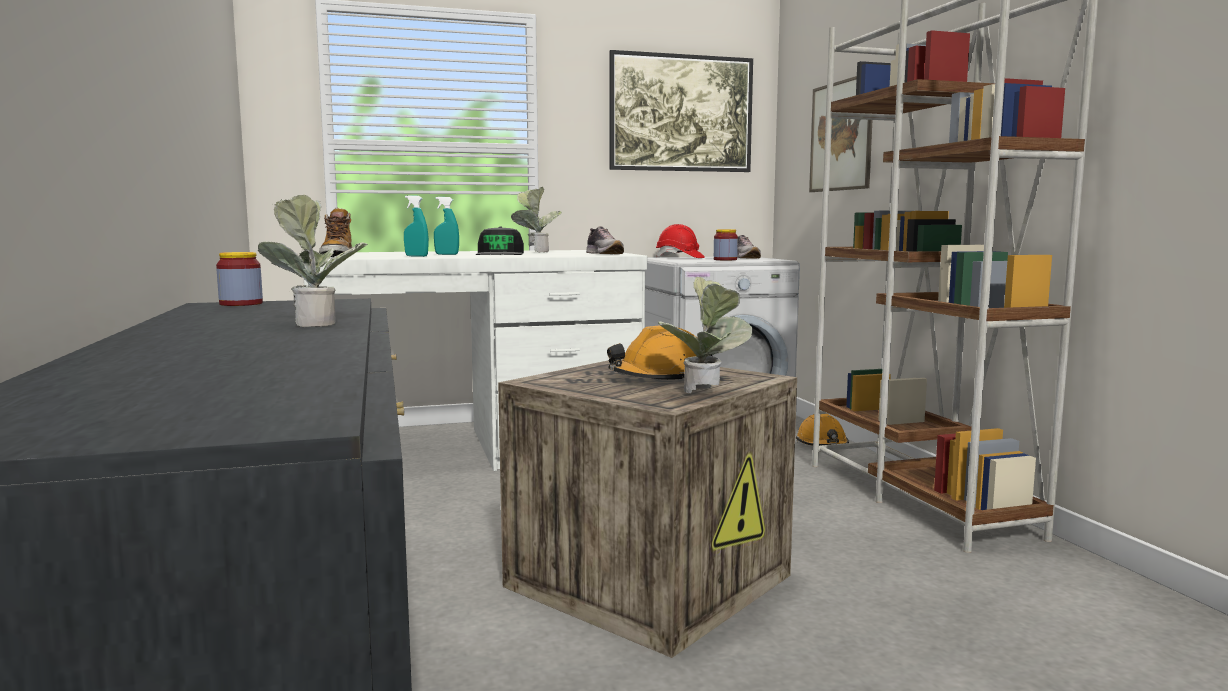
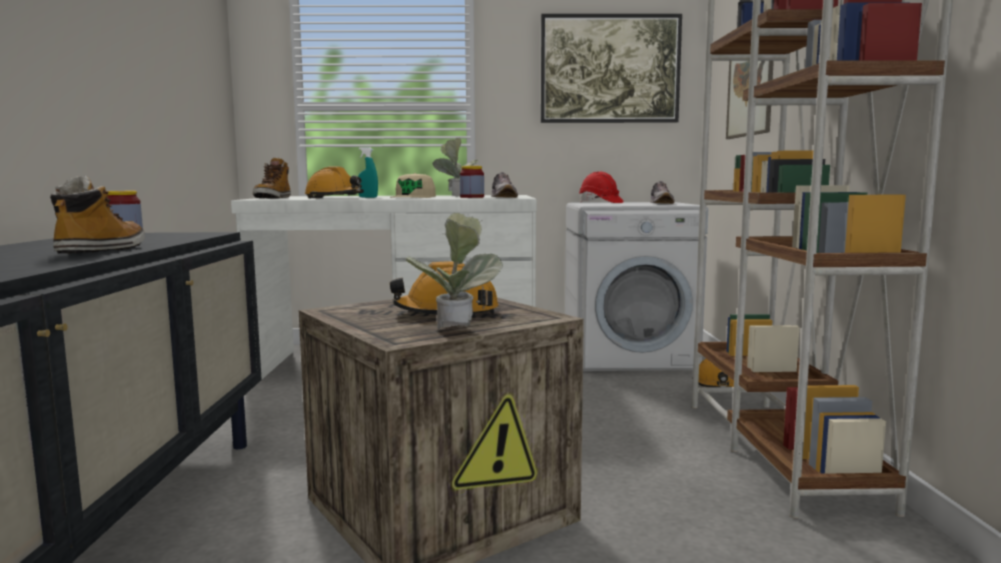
camera: 15 degrees right, 0 degrees up
potted plant [258,195,368,327] -> boot [50,175,145,254]
turquoise spray bottle [404,195,429,257] -> orange hard hat [305,166,364,198]
black cap [476,226,524,255] -> beige cap [390,173,436,198]
jar [714,229,738,260] -> jar moved to [460,166,484,198]

